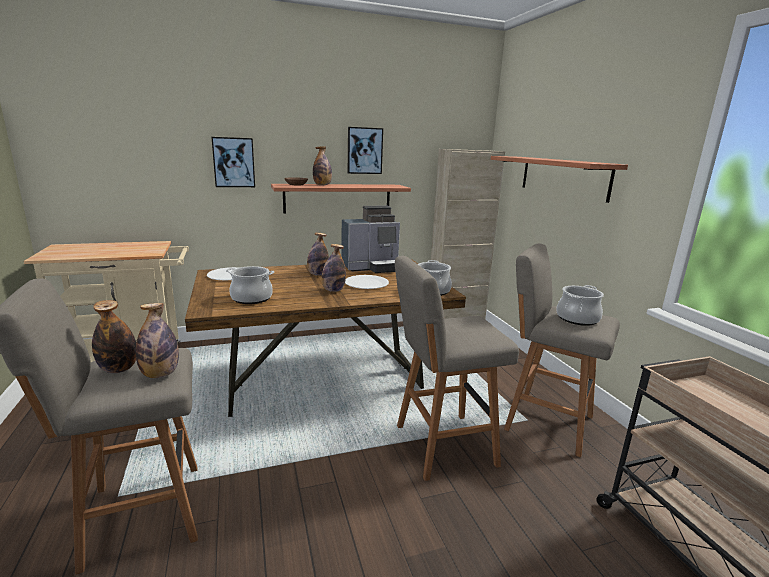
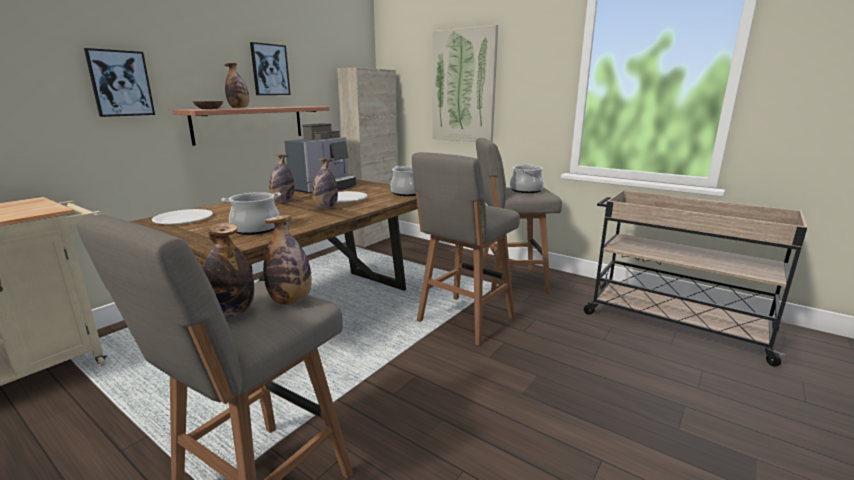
camera: 35 degrees left, 0 degrees up
shelf [491,156,628,203] -> picture [432,25,498,142]

